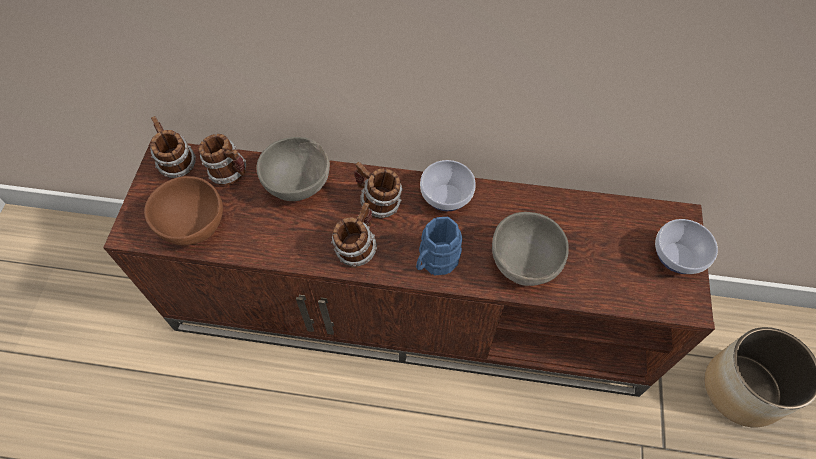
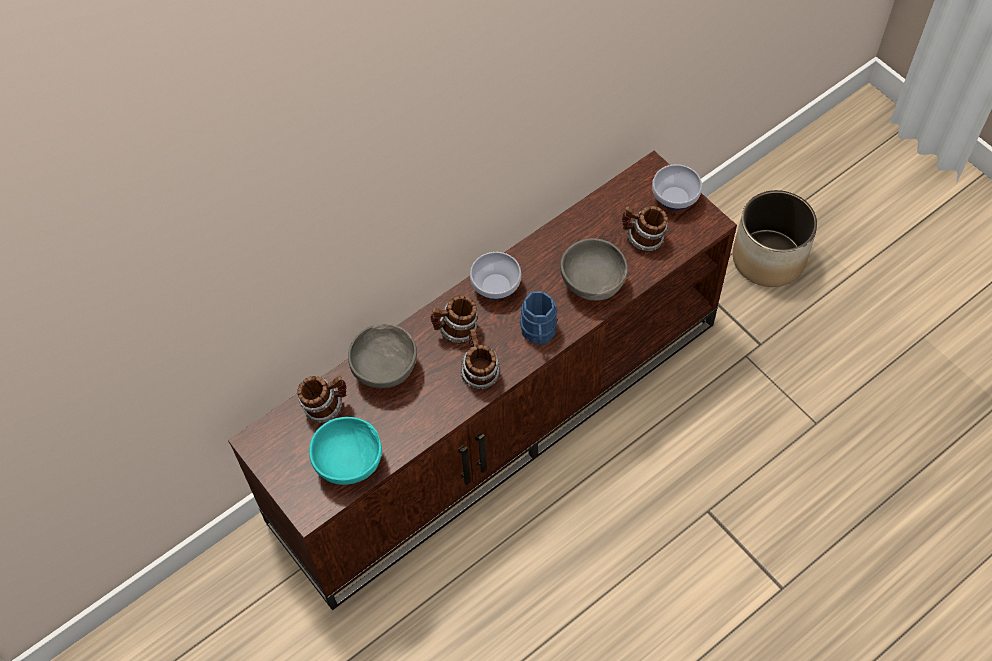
camera: 45 degrees left, 0 degrees up
brown bowl [144,176,223,245] -> turquoise bowl [309,417,382,485]
mug [150,116,196,178] -> mug moved to [622,206,668,252]

